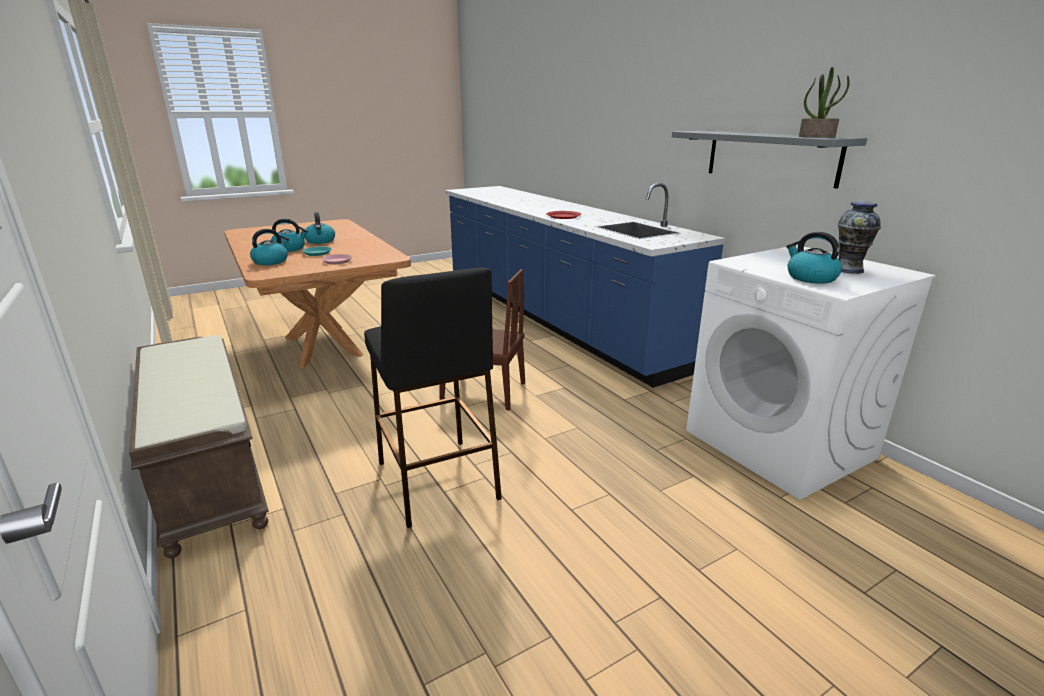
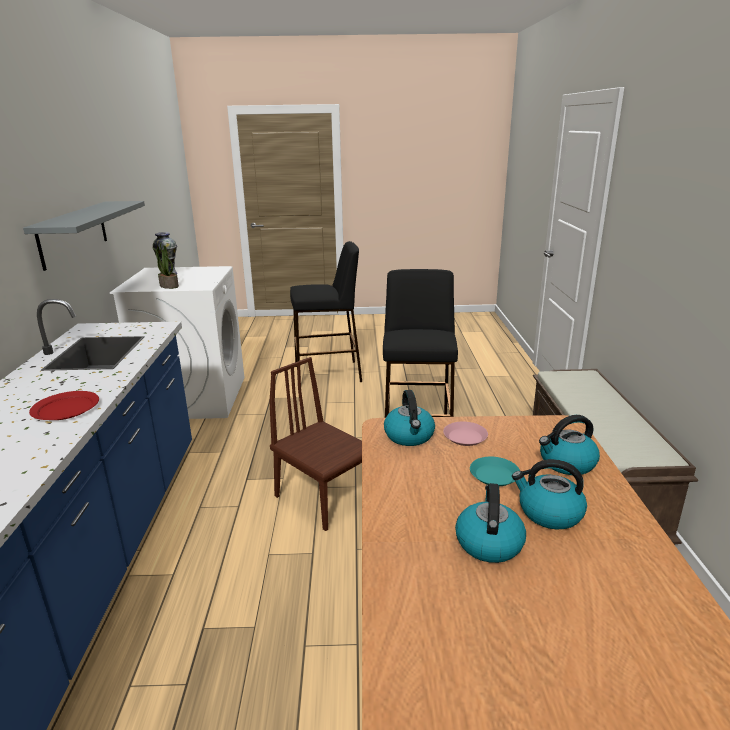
camera: 150 degrees left, 0 degrees up
kettle [786,232,842,284] -> kettle moved to [384,390,435,446]
potted plant [799,67,850,137] -> potted plant moved to [153,243,179,289]
none -> black stool [290,241,362,382]

